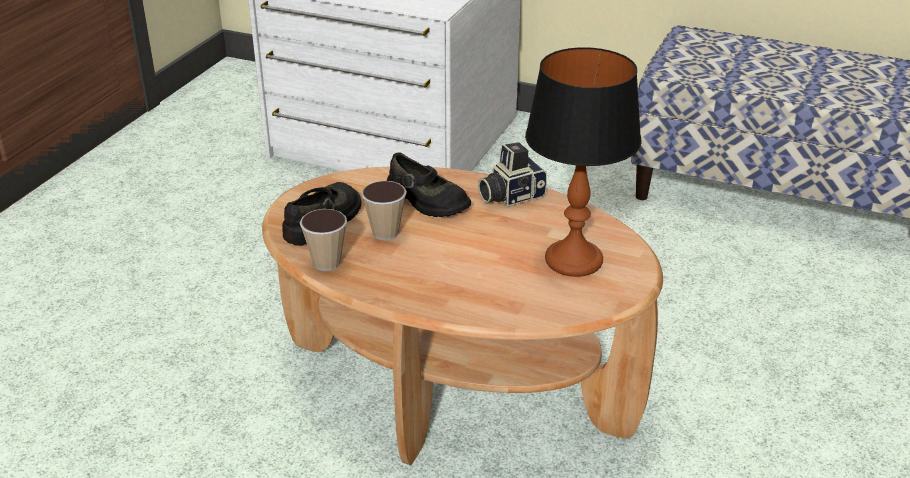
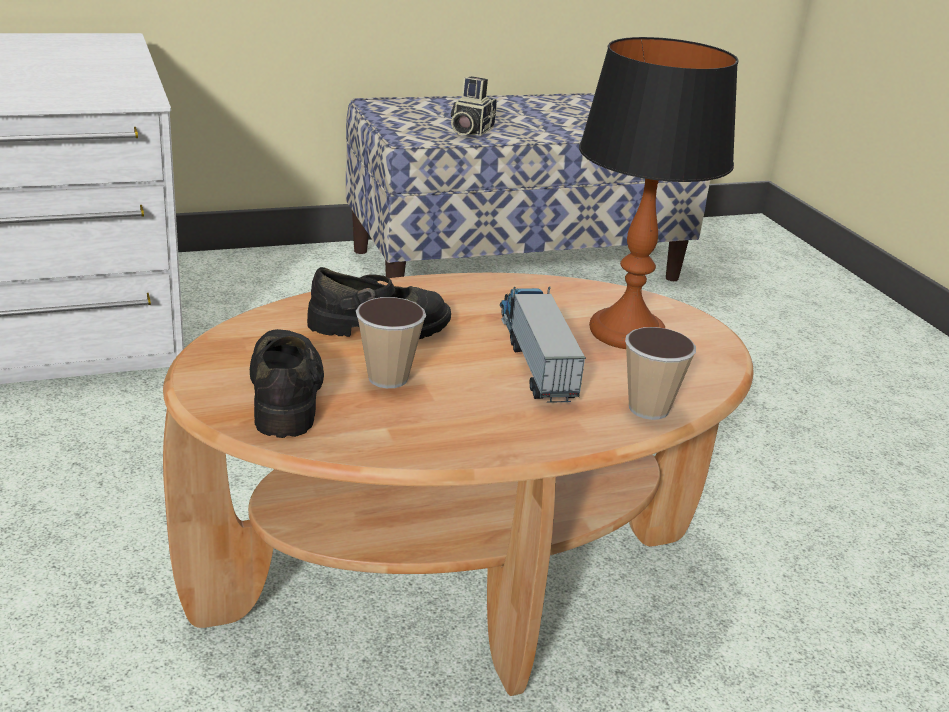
camera: 45 degrees left, 5 degrees down
cup [300,209,347,271] -> cup moved to [625,327,696,420]
camera [478,142,547,207] -> camera moved to [451,76,497,136]
none -> toy truck [500,287,586,403]

